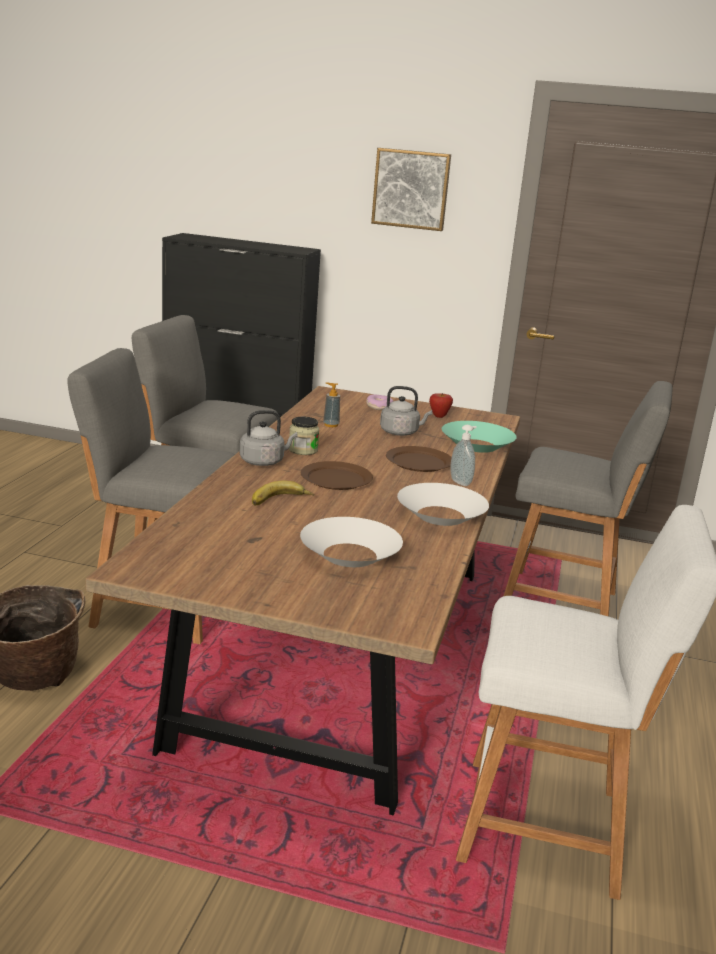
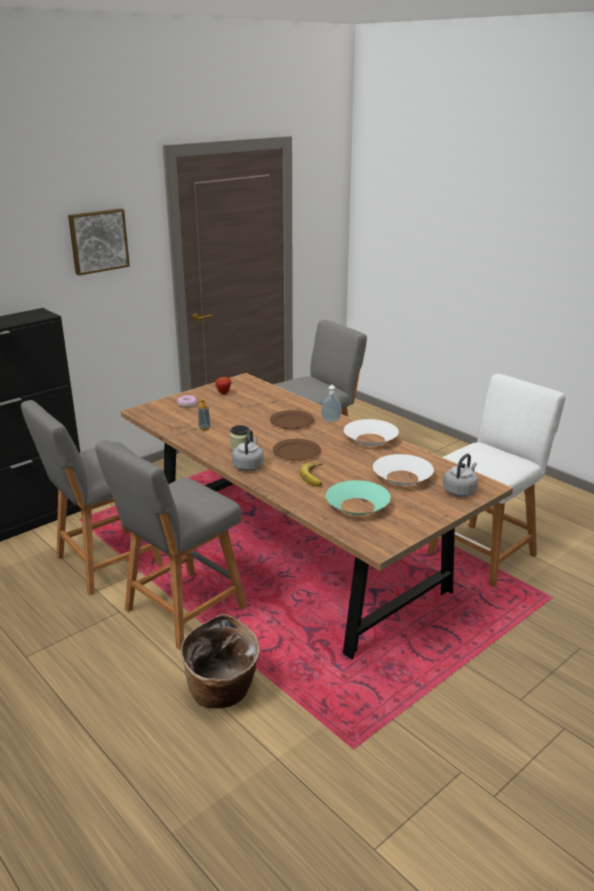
camera: 55 degrees left, 5 degrees up
grey kettle [380,386,432,436] -> grey kettle moved to [443,454,478,497]
turquoise bowl [442,421,517,453] -> turquoise bowl moved to [326,480,391,515]

